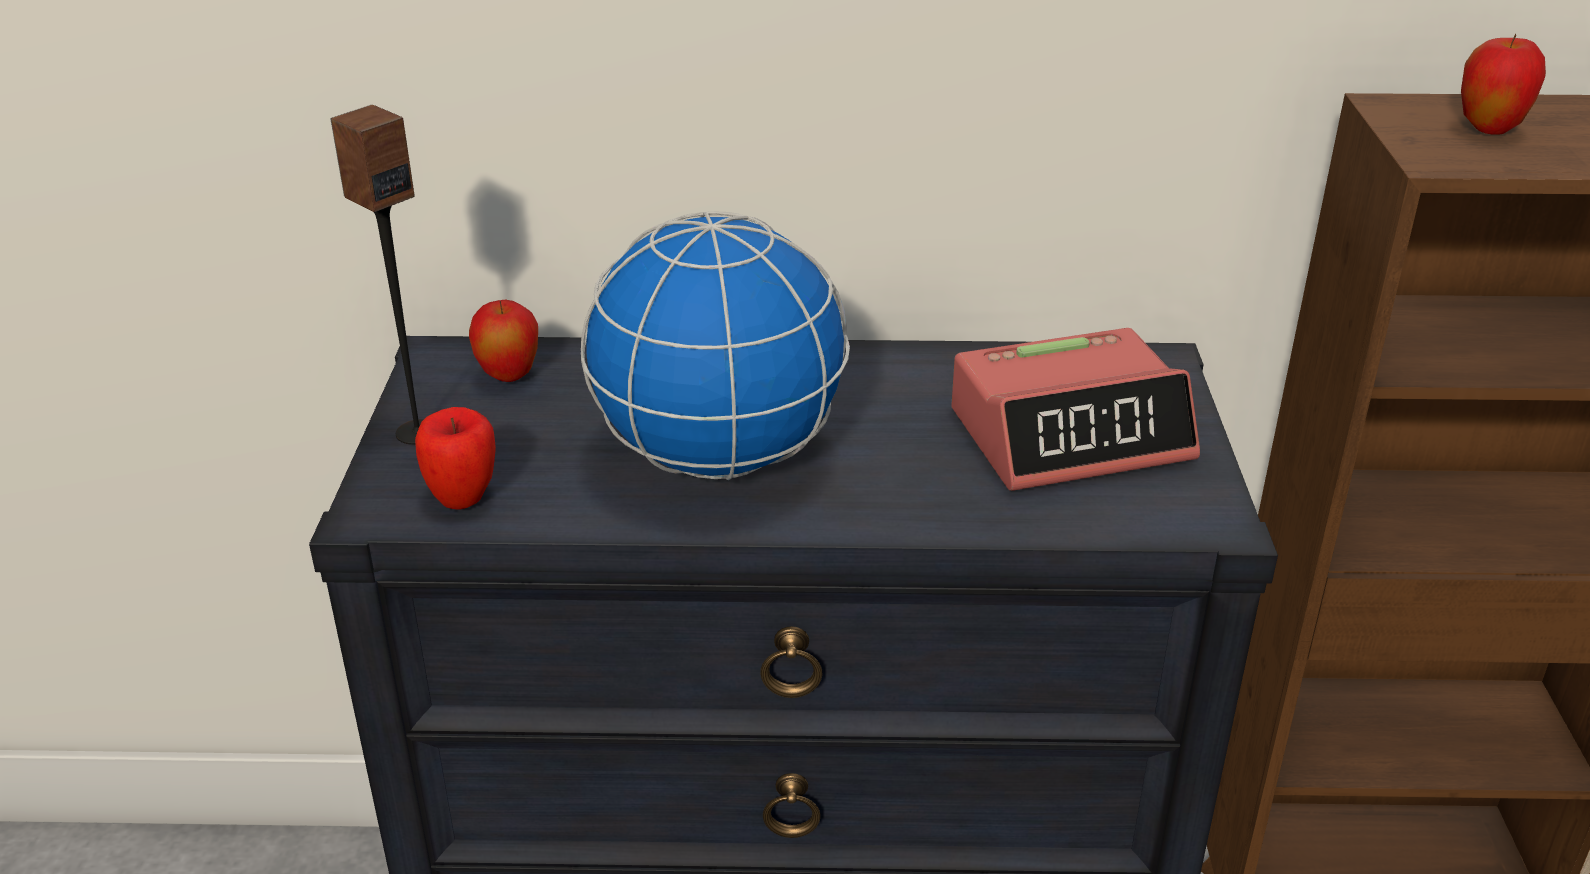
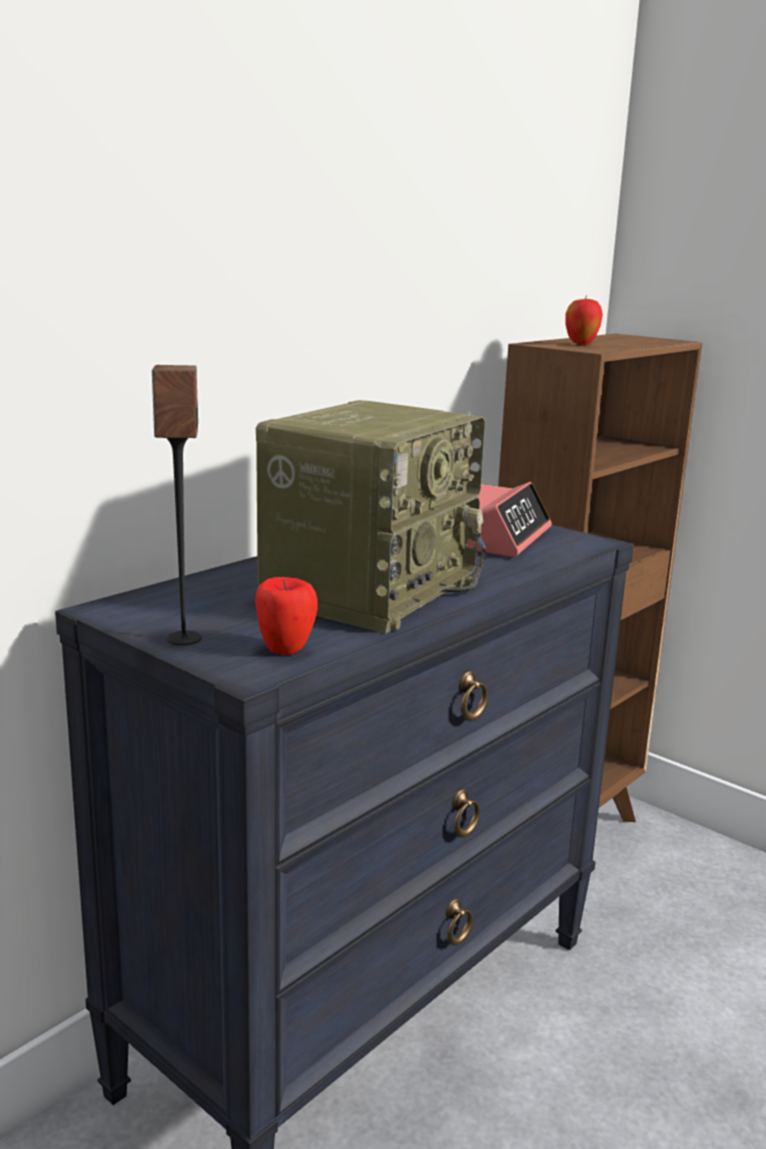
camera: 50 degrees left, 15 degrees down
apple [469,299,538,382] -> none
globe [581,211,850,480] -> radio [256,400,486,634]

